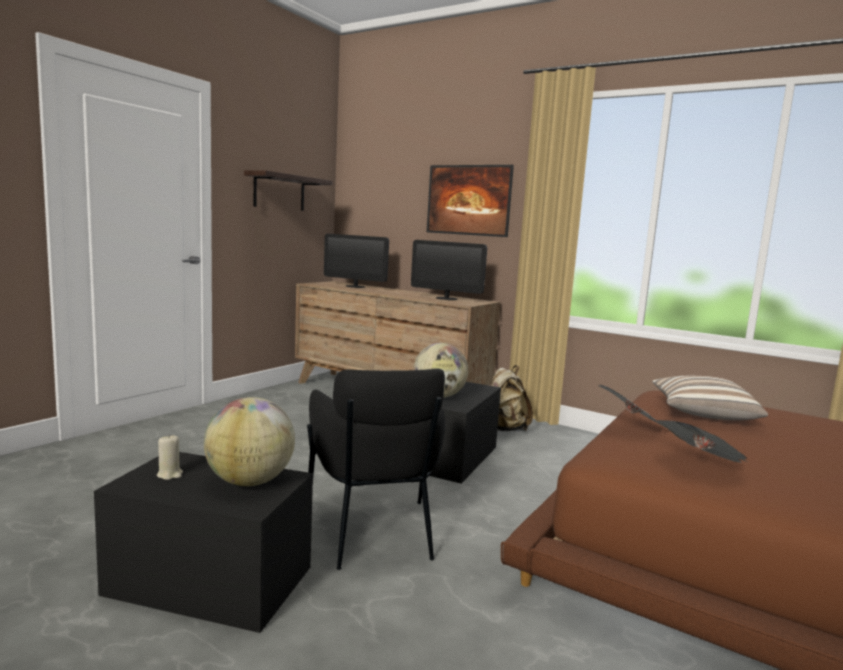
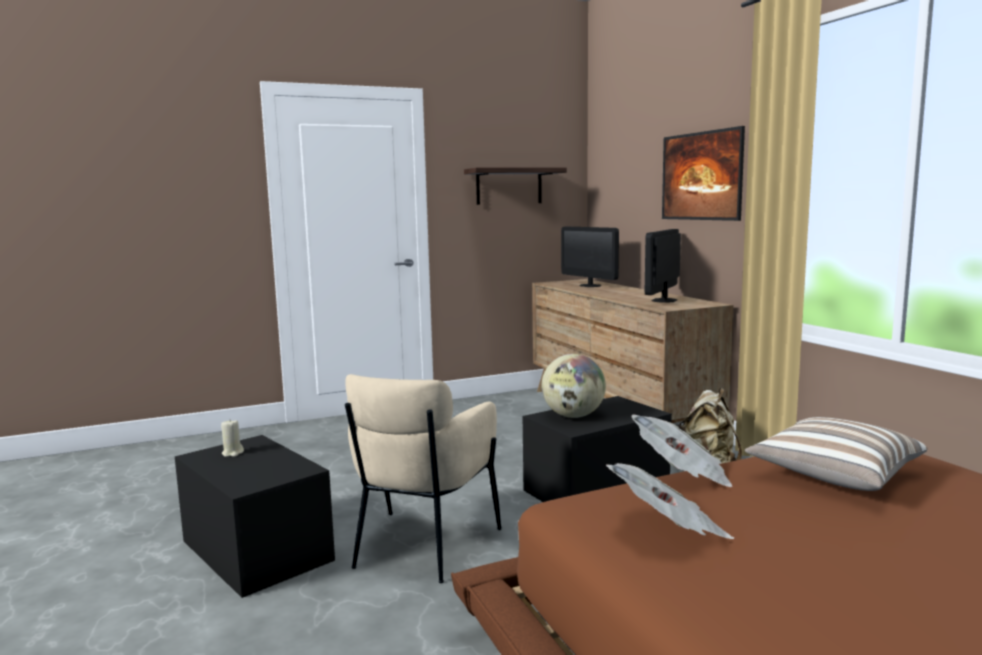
camera: 35 degrees right, 0 degrees up
globe [204,397,295,486] -> none
black armchair [307,369,445,570] -> beige armchair [345,374,502,583]
monitor [411,240,487,300] -> monitor turned 60 degrees clockwise [645,229,681,303]

